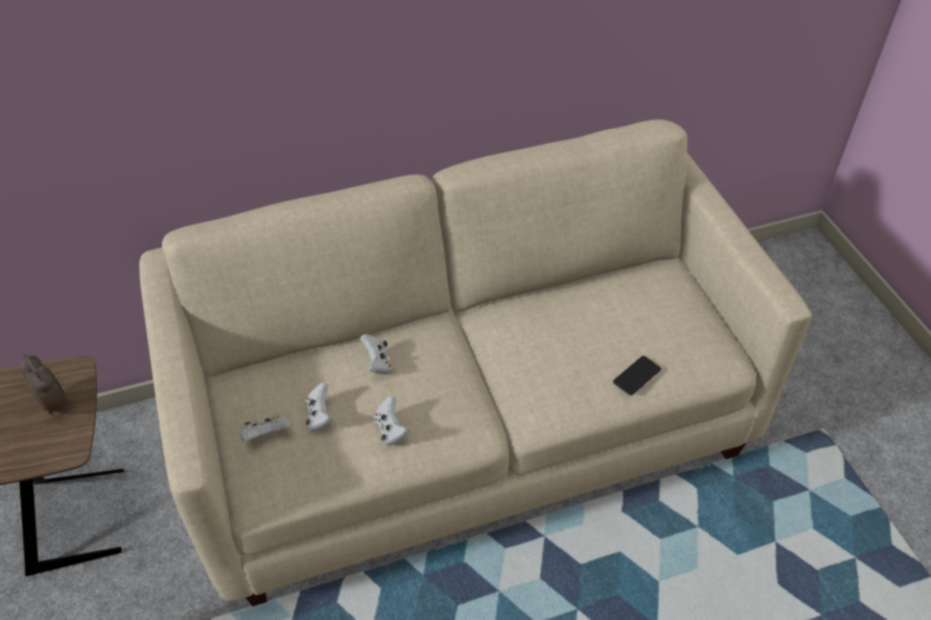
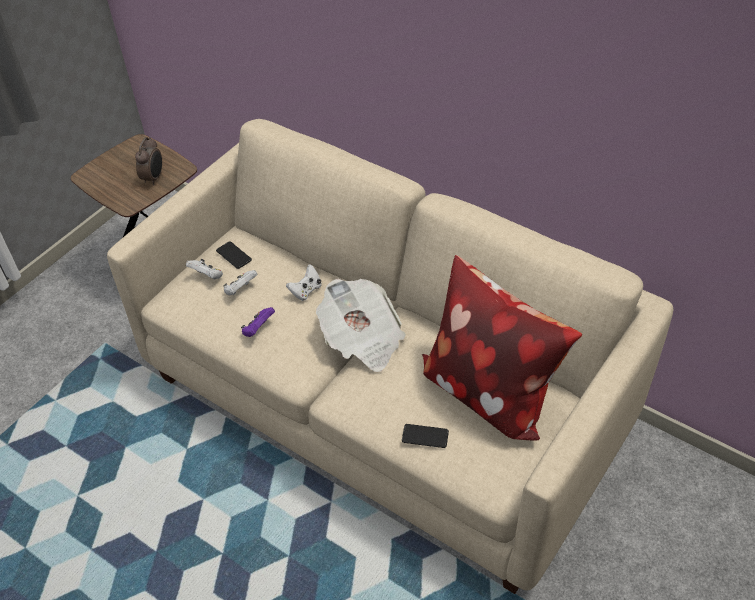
camera: 55 degrees right, 0 degrees up
white game controller [373,396,410,446] -> purple game controller [241,307,275,337]
none -> phone [216,241,252,269]
none -> newspaper [316,279,406,372]
none -> pillow [422,255,582,441]

